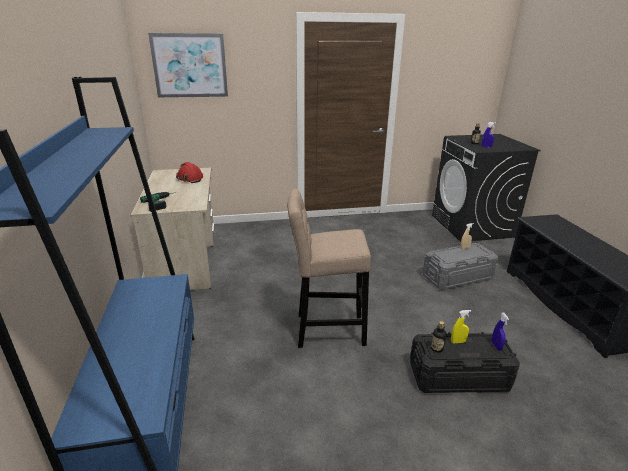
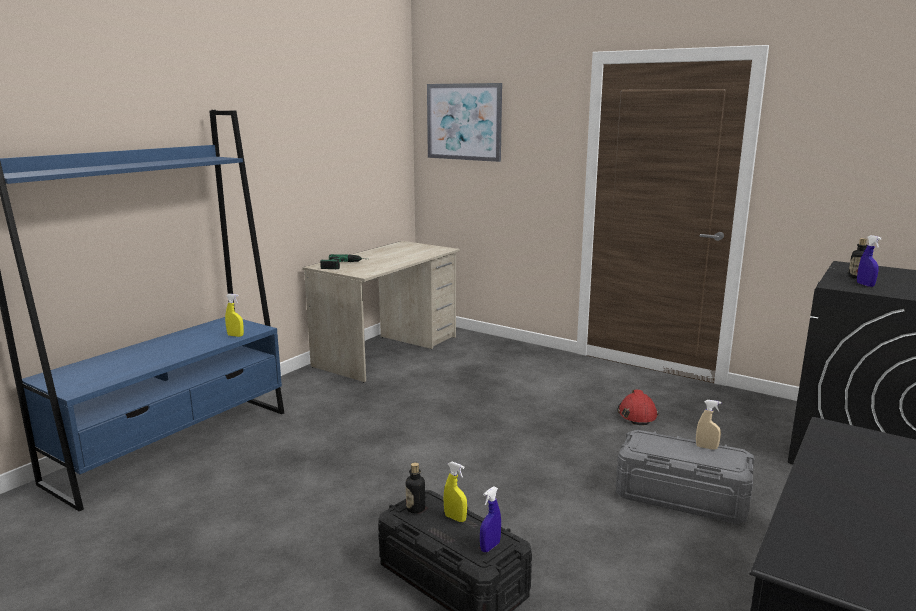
camera: 45 degrees right, 10 degrees down
red hard hat [176,162,203,183] -> red hard hat moved to [617,389,658,425]
beige stool [287,188,371,348] -> none
none -> yellow spray bottle [225,294,244,337]

